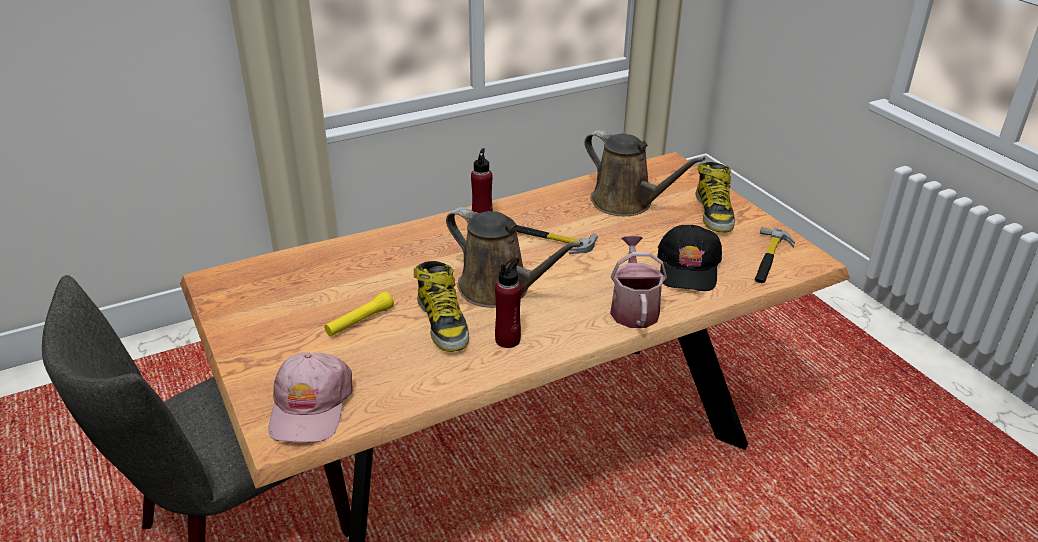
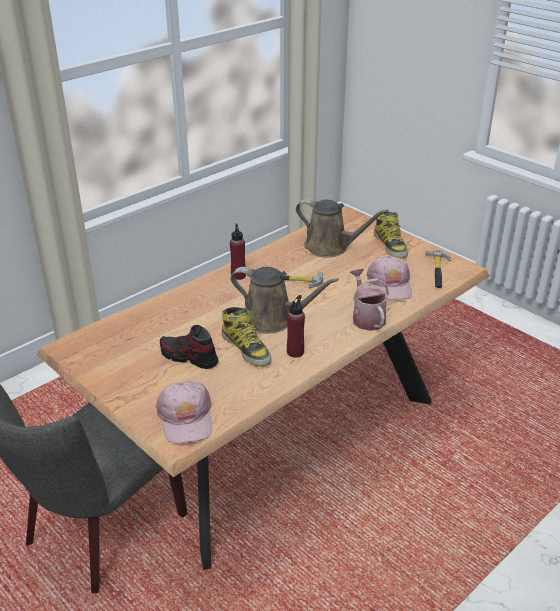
camera: 15 degrees left, 0 degrees up
yellow flashlight [324,291,394,336] -> shoe [160,325,218,369]
black cap [657,224,722,291] -> pink cap [366,256,412,300]

